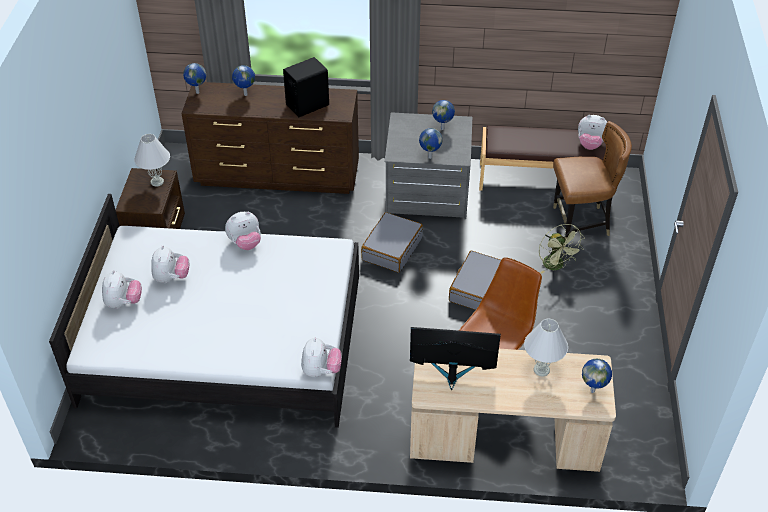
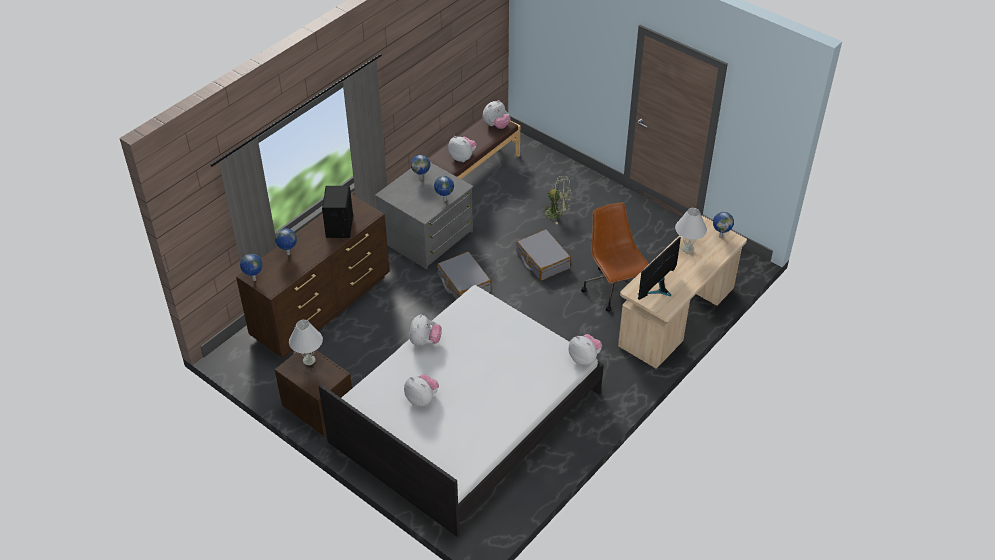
camera: 55 degrees left, 0 degrees up
plush toy [102,270,142,308] -> plush toy moved to [448,136,477,162]
brown chair [553,121,632,239] -> none

